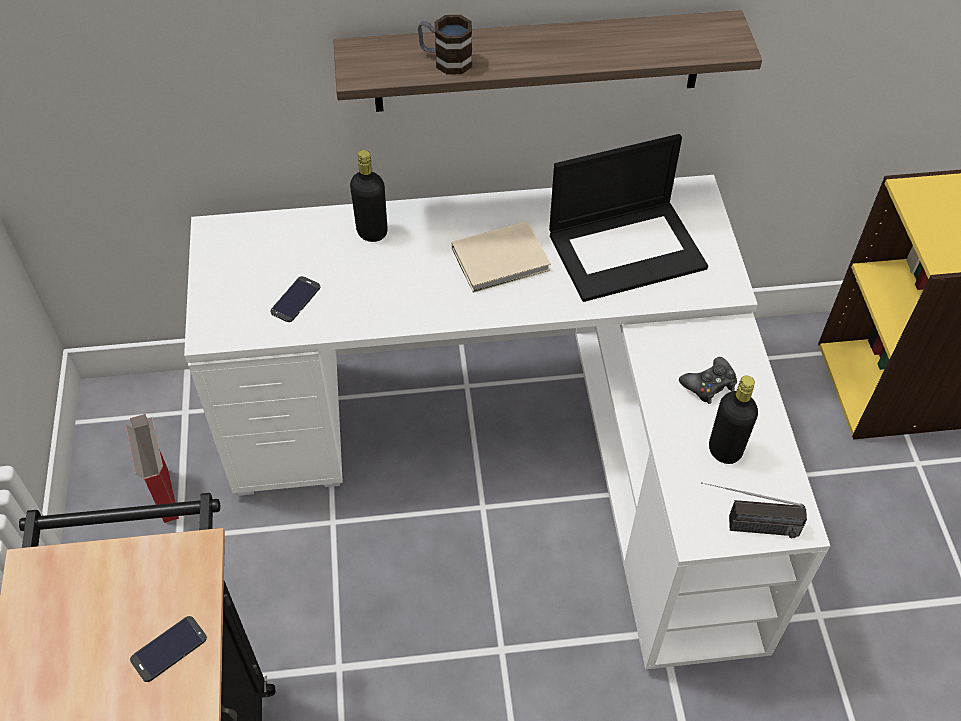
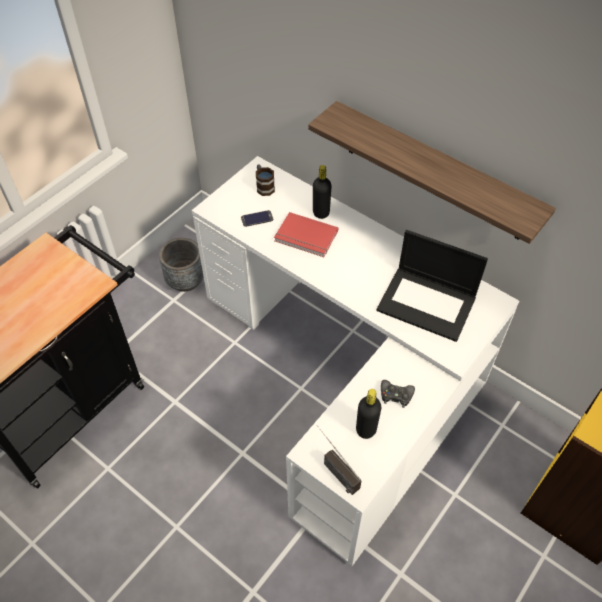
camera: 45 degrees right, 0 degrees up
cardboard box [125,414,179,523] -> grey planter [159,238,204,292]
phone [130,616,207,682] -> none
mug [418,15,472,75] -> mug moved to [256,165,275,196]
beige book [452,221,551,293] -> none
none -> red book [274,212,338,257]

